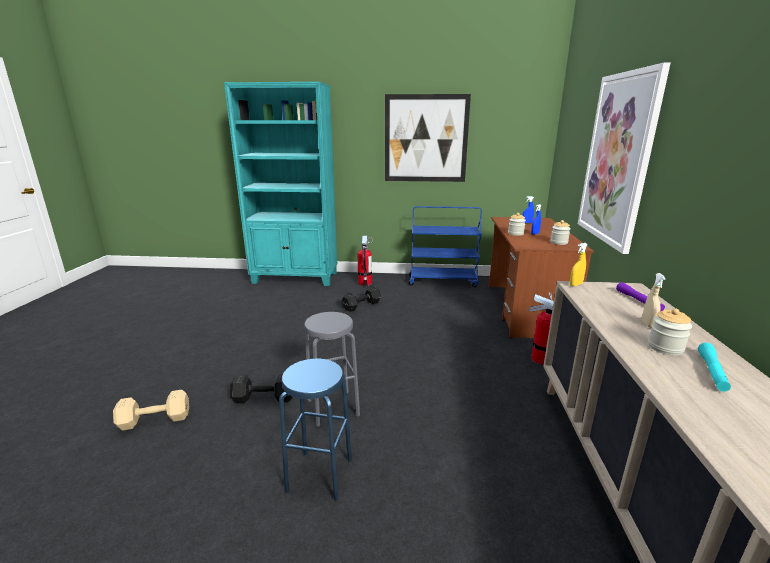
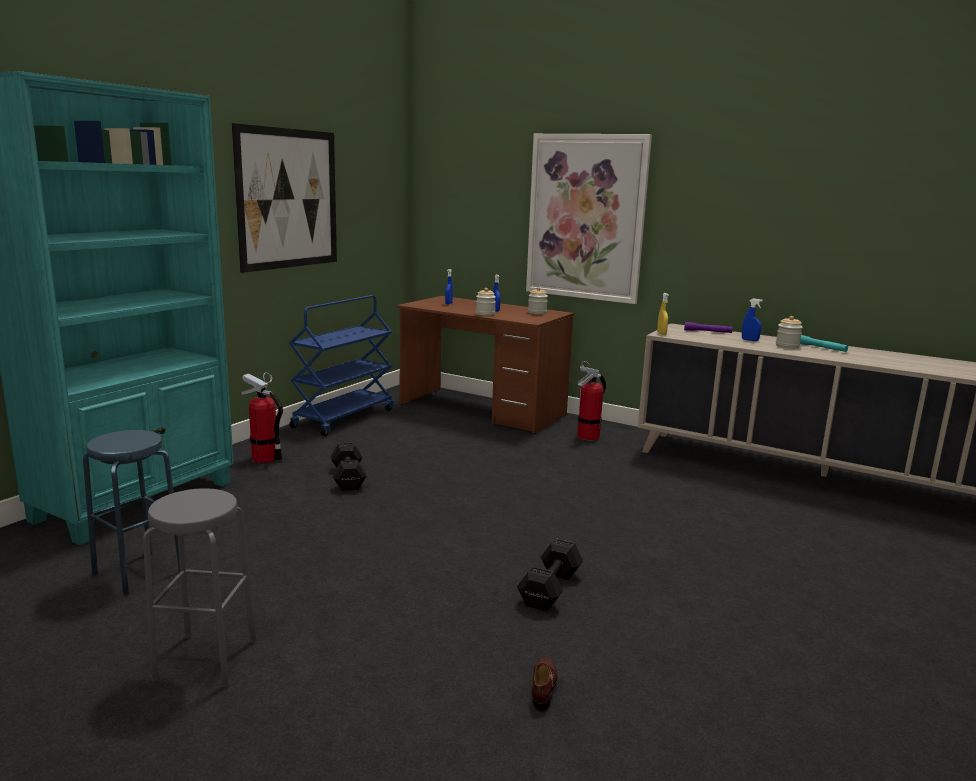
camera: 65 degrees left, 5 degrees down
beige dumbbell [113,390,189,430] -> brown shoe [532,657,557,712]
blue stool [279,359,352,501] -> blue stool moved to [83,430,180,596]
grey stool [304,312,360,427] -> grey stool moved to [143,488,256,687]
beige spray bottle [642,273,666,328] -> blue spray bottle [742,299,763,341]

